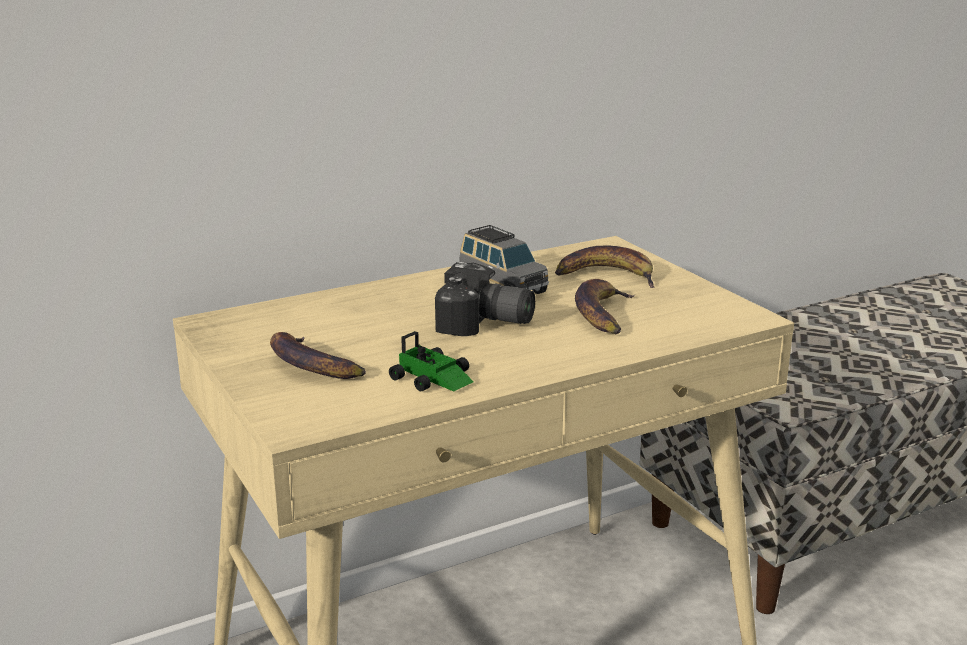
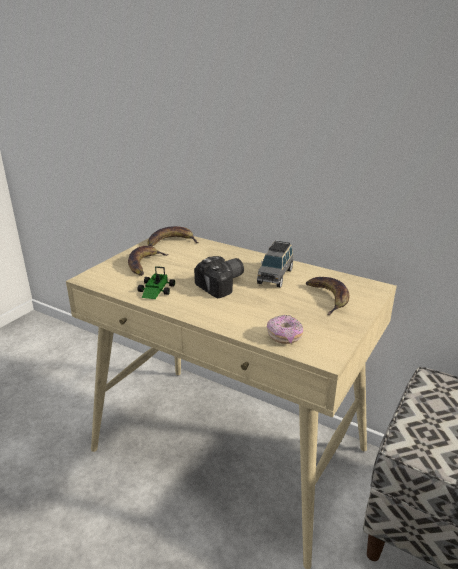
camera: 60 degrees right, 5 degrees up
camera [435,262,535,336] -> camera turned 120 degrees counterclockwise [194,256,244,298]
banana [575,279,635,334] -> banana moved to [147,226,199,246]
none -> donut [267,315,303,344]

